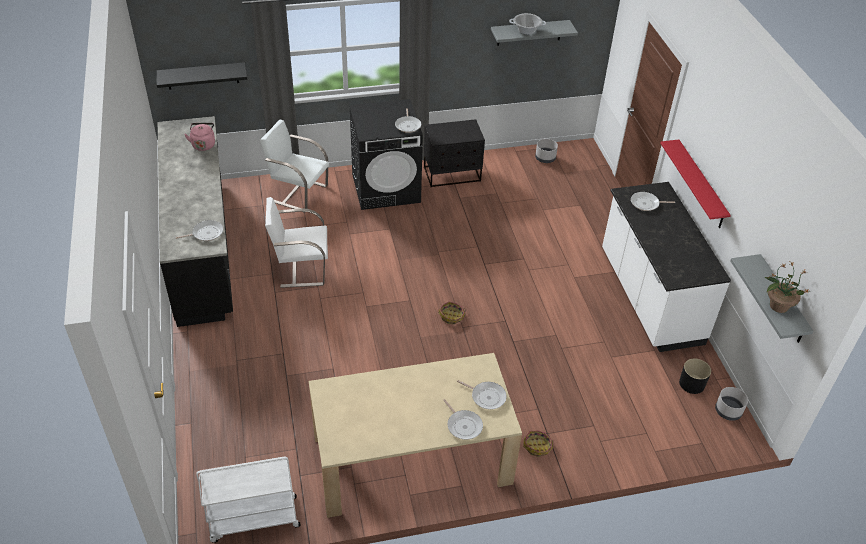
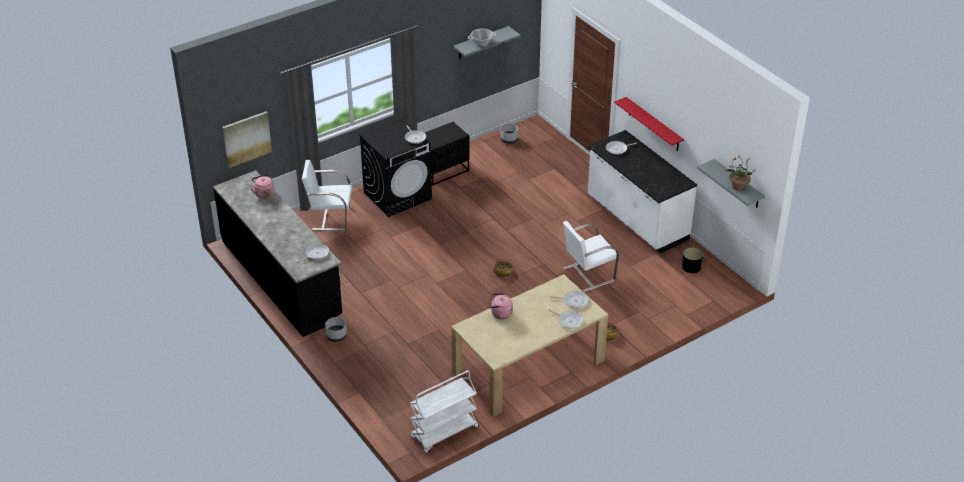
camera: 20 degrees left, 5 degrees down
black shelf [157,62,247,90] -> picture [222,112,272,168]
white chair [265,197,328,288] -> white chair moved to [563,221,619,292]
grey planter [715,387,748,421] -> grey planter moved to [325,317,347,342]
none -> pink kettle [489,293,513,319]

